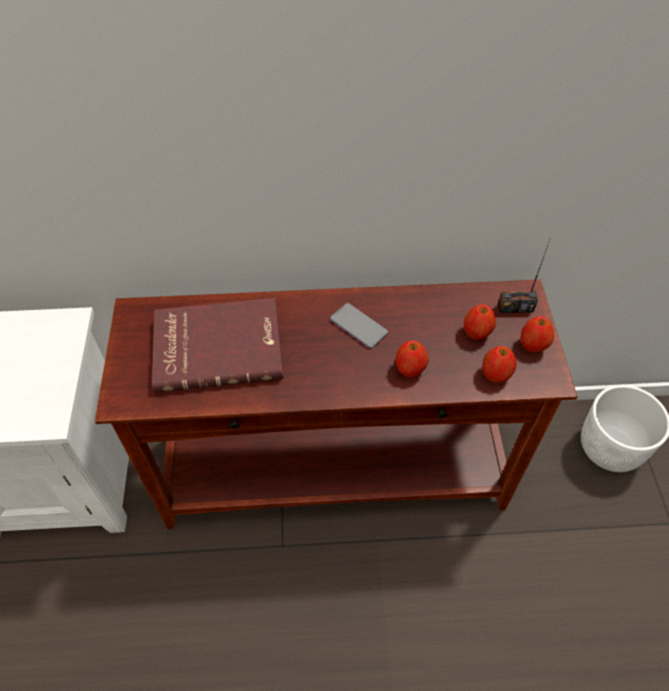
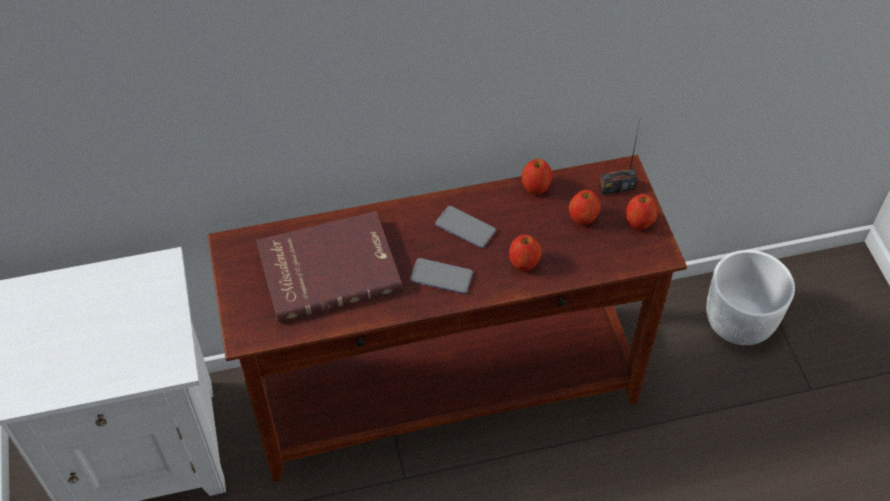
camera: 10 degrees left, 0 degrees up
apple [482,346,517,383] -> apple moved to [522,159,552,194]
none -> phone [410,258,473,294]

